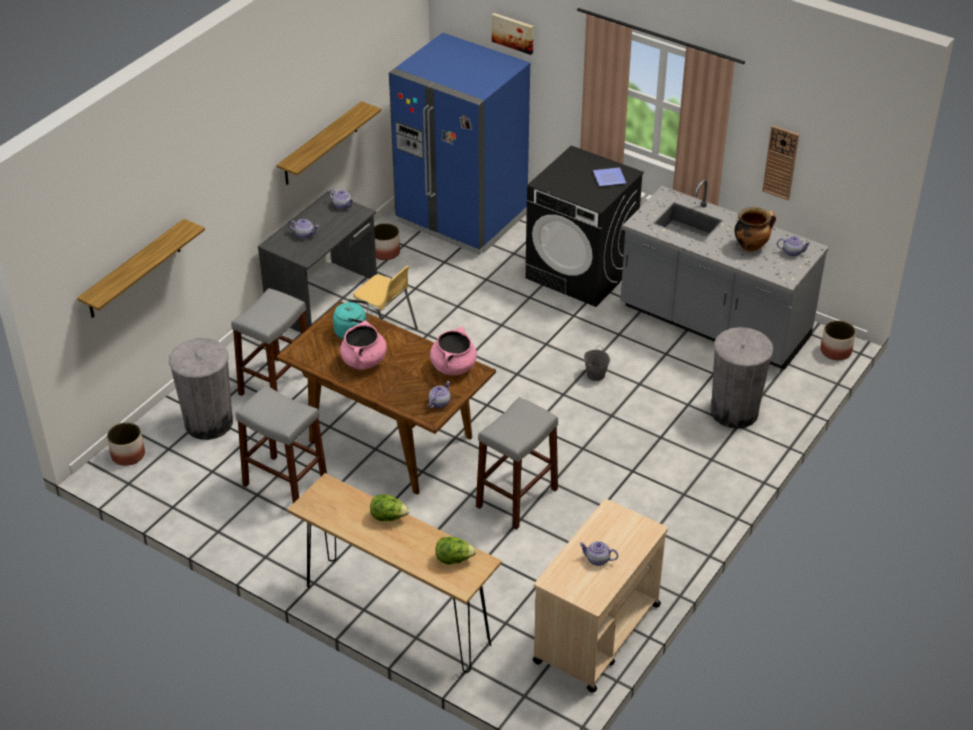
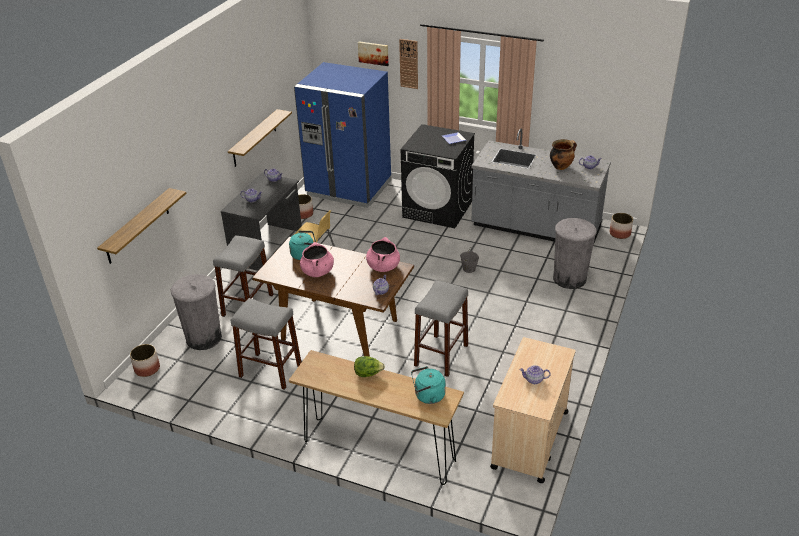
camera: 10 degrees left, 5 degrees down
lettuce [436,537,477,564] -> turquoise kettle [411,366,446,404]
wall clock [762,125,799,200] -> wall clock moved to [399,39,418,89]

